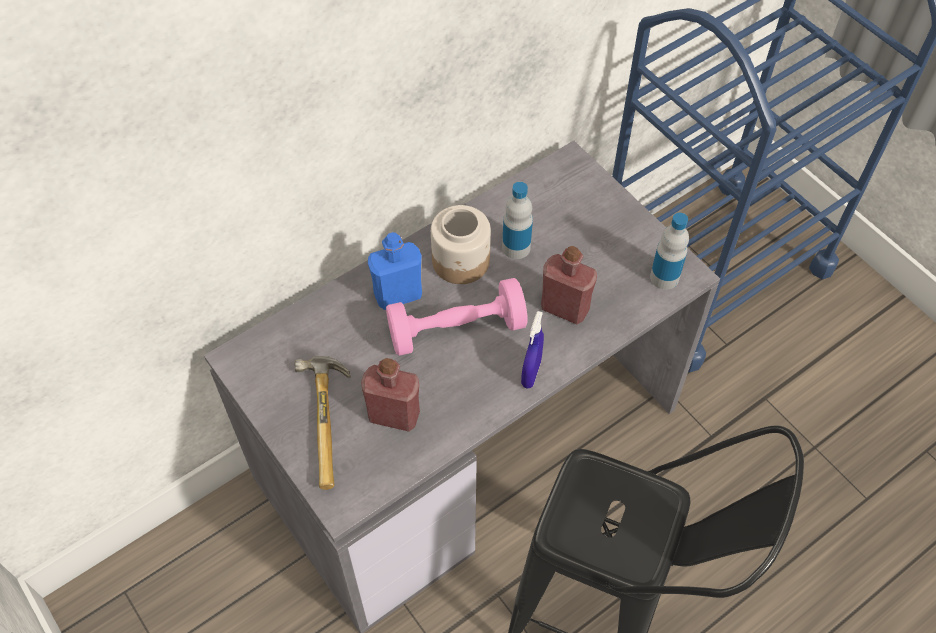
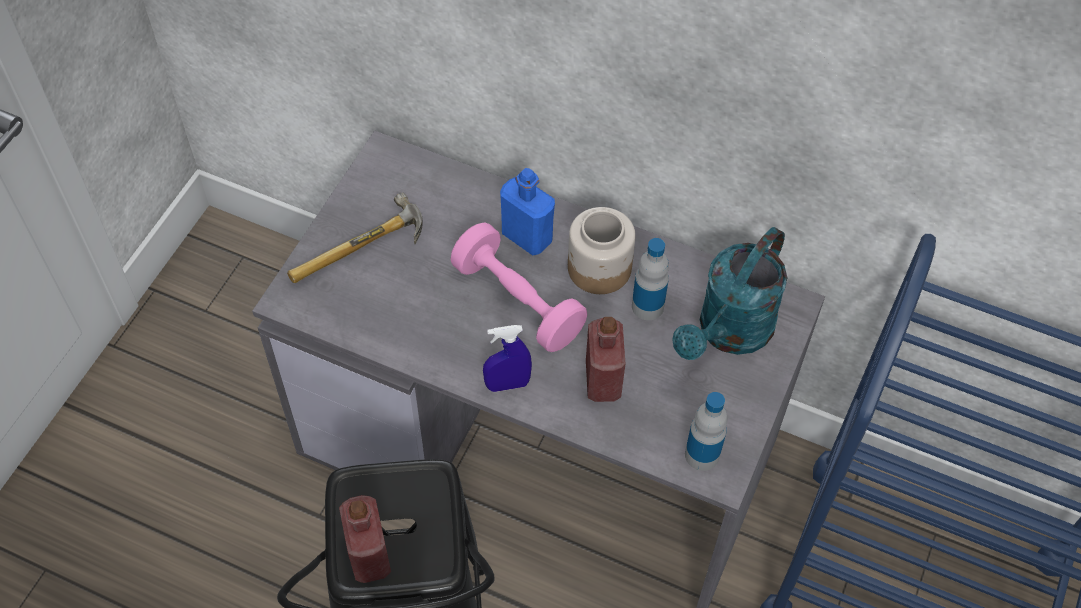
camera: 60 degrees right, 0 degrees up
red bottle [361,358,420,432] -> red bottle moved to [339,495,391,583]
none -> turquoise watering can [672,227,787,360]

